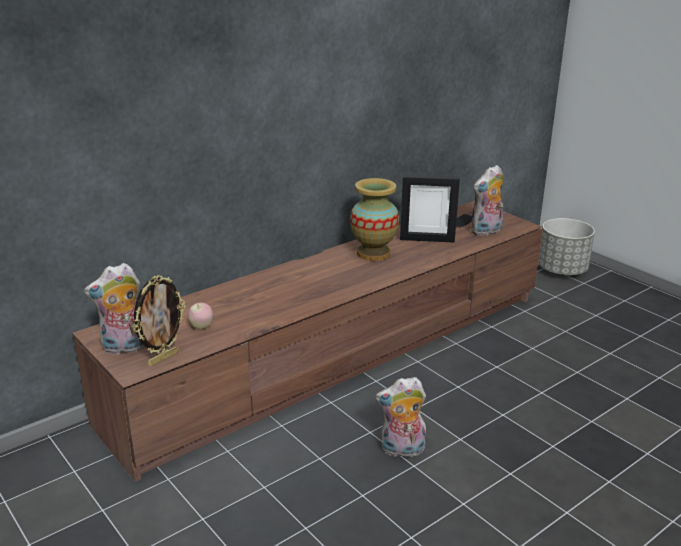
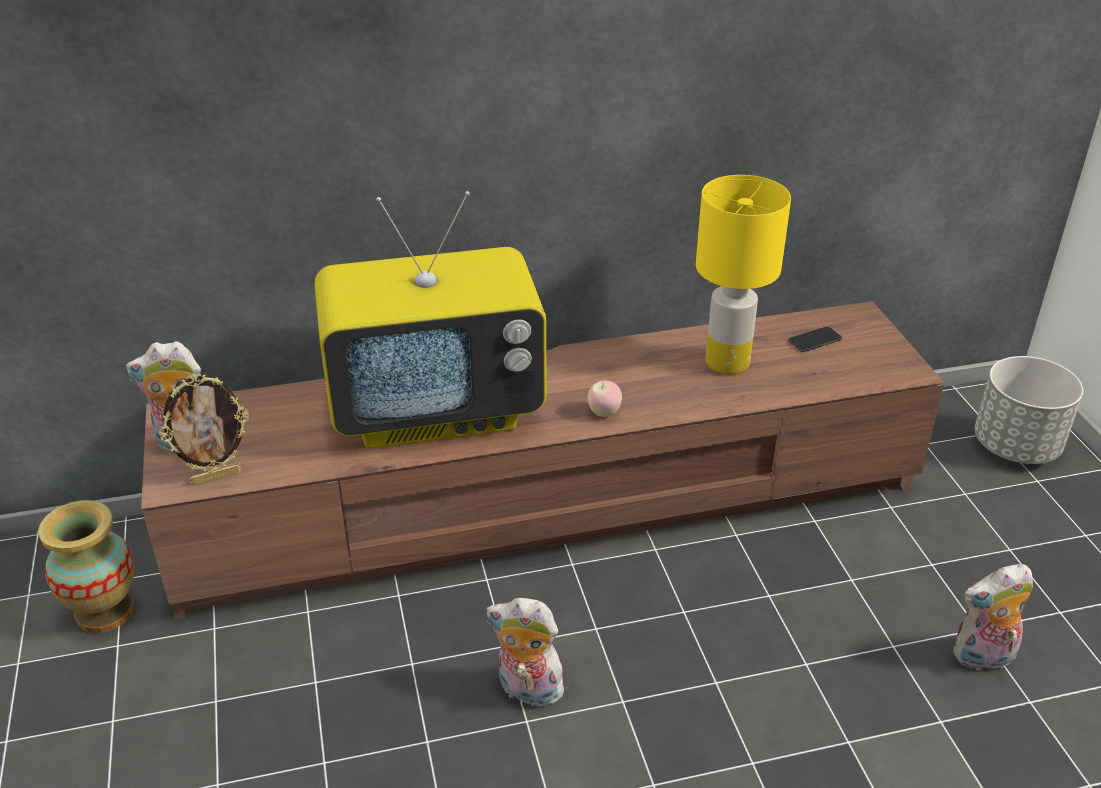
camera: 25 degrees right, 10 degrees up
apple [188,303,213,329] -> apple moved to [587,380,622,417]
vase [350,178,399,261] -> vase moved to [38,500,134,633]
picture frame [400,175,460,243] -> yellow table lamp [696,175,791,374]
plush toy [471,165,503,236] -> plush toy moved to [953,564,1033,672]
none -> television [315,191,546,448]

